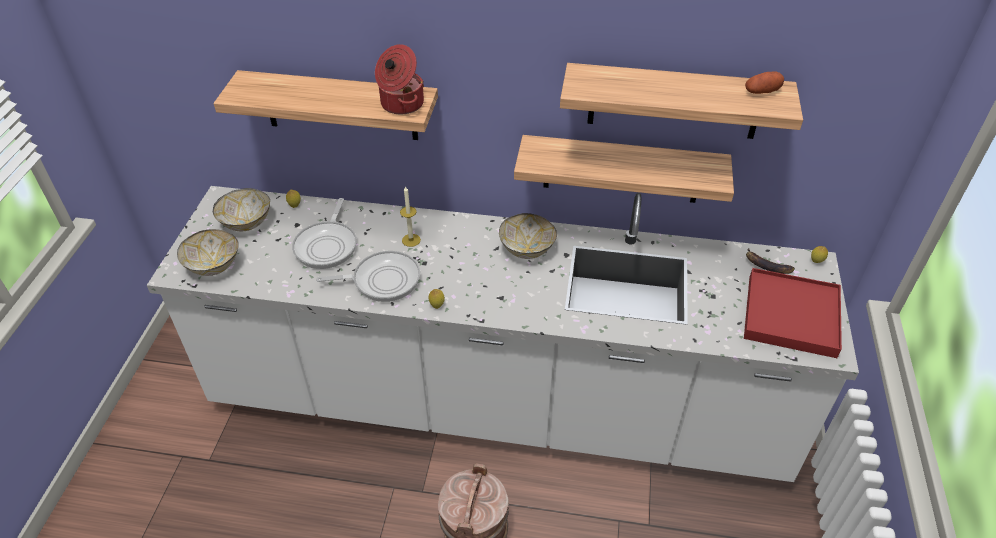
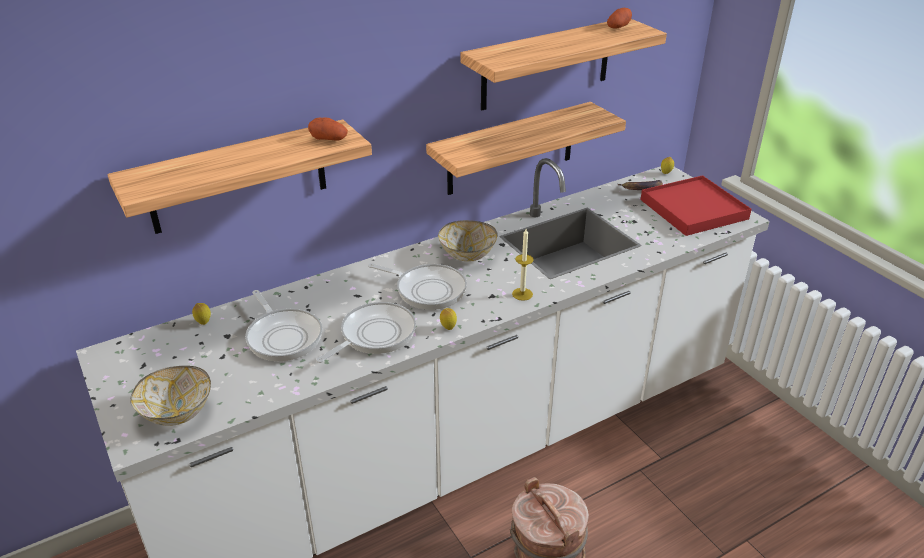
camera: 40 degrees left, 10 degrees down
bowl [213,188,270,231] -> none
cooking pot [375,44,424,115] -> potato [308,117,348,141]
candle [400,186,421,247] -> candle moved to [512,229,534,301]
none -> frying pan [368,263,467,310]

